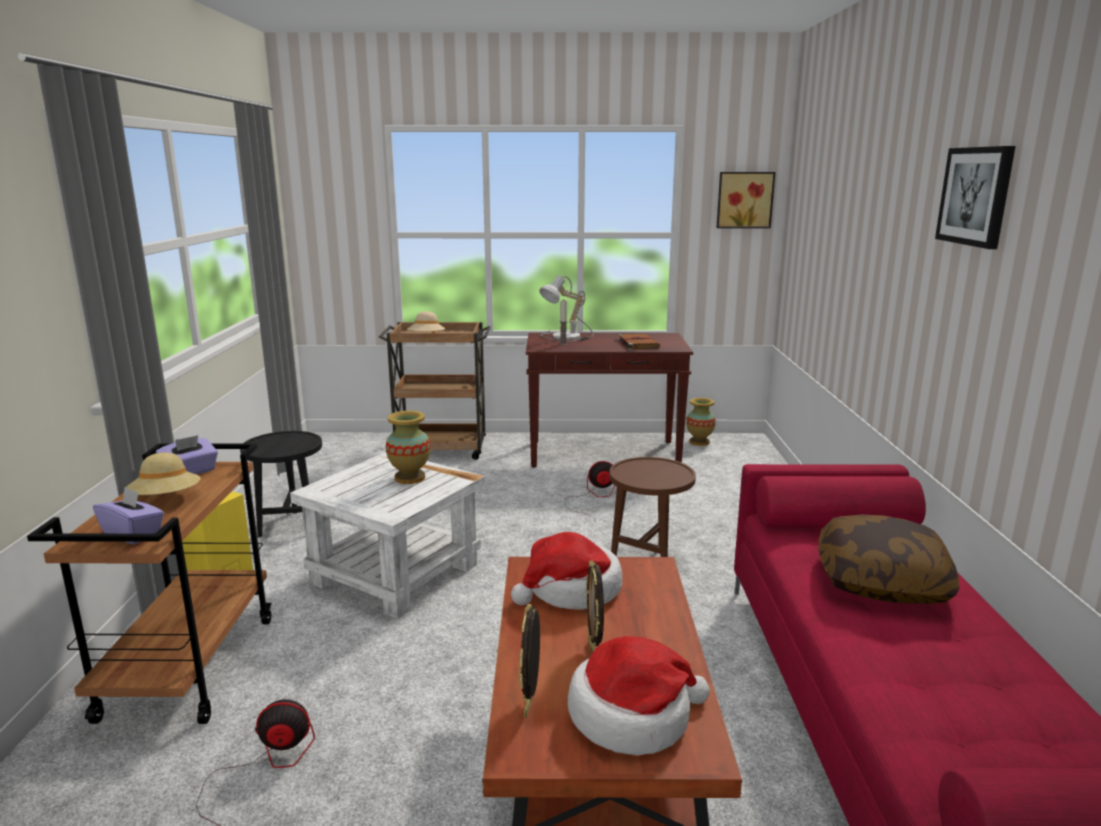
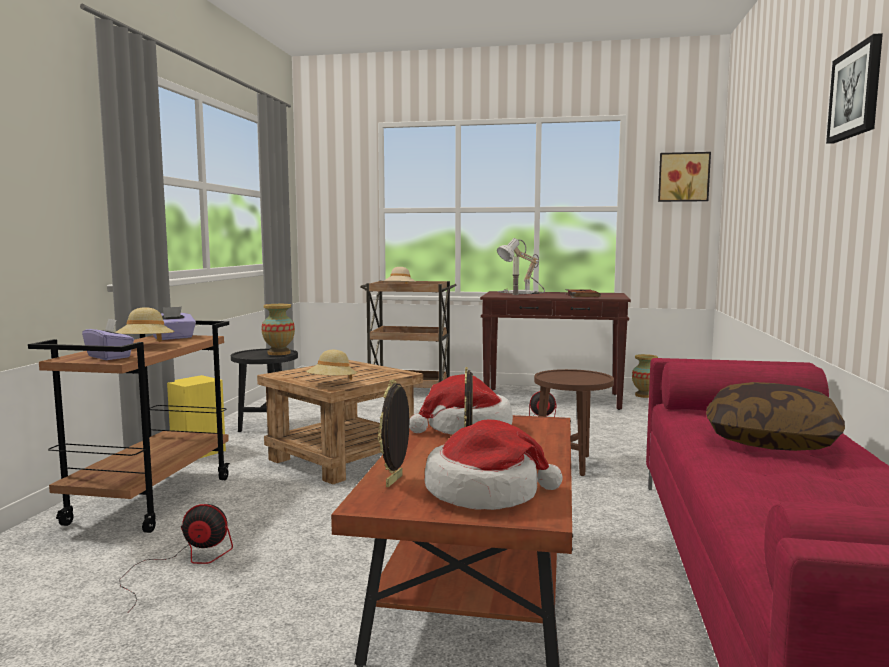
camera: 10 degrees right, 10 degrees down
white side table [290,452,485,619] -> brown side table [257,360,423,485]
vase [386,411,430,484] -> vase moved to [262,304,295,355]
none -> beige hat [306,350,358,380]

